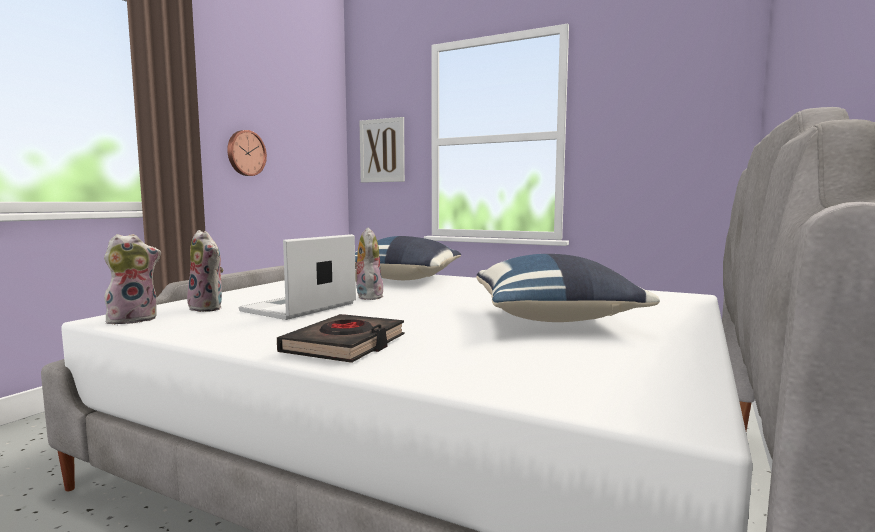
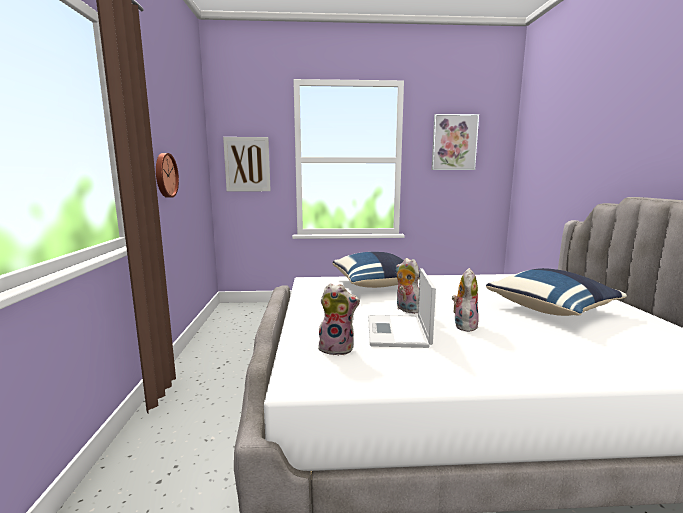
camera: 30 degrees left, 5 degrees up
plush toy [104,234,161,324] -> plush toy moved to [452,268,479,332]
black book [277,314,405,363] -> none
none -> picture [432,114,479,170]

